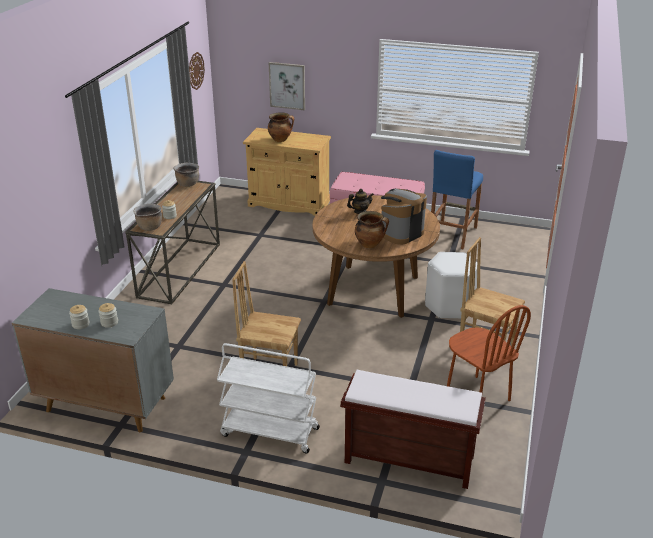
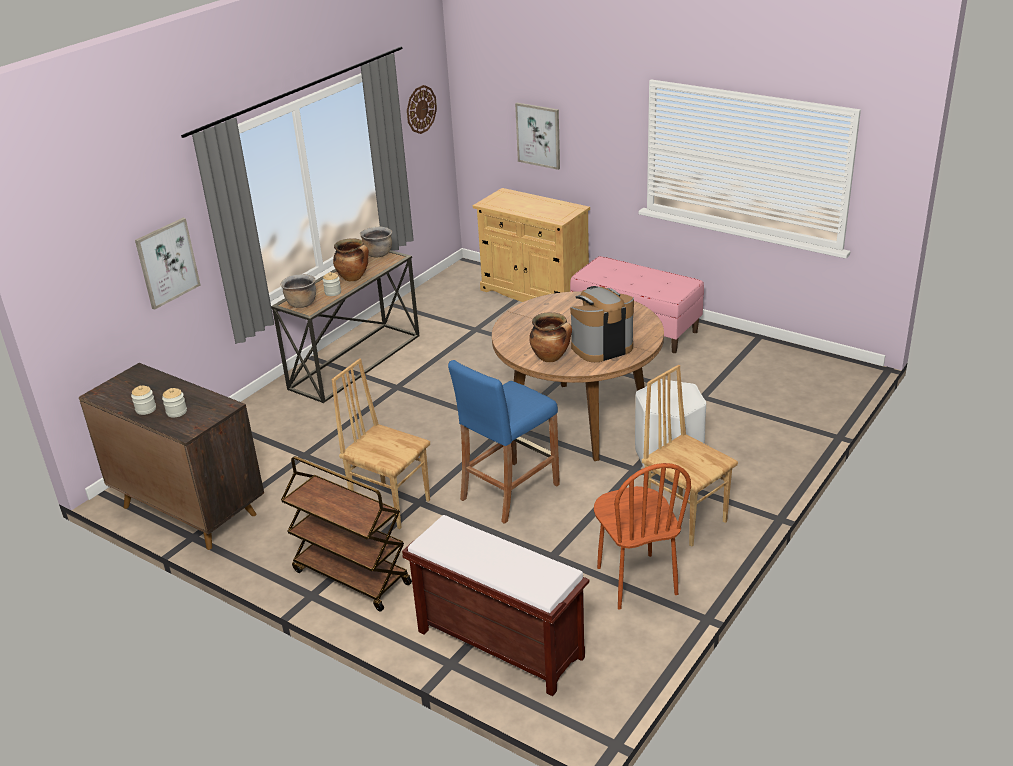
camera: 20 degrees right, 0 degrees up
grey cabinet [12,288,174,432] -> brown cabinet [79,363,264,550]
white cart [217,343,320,454] -> brown cart [281,456,412,611]
cooking pot [268,112,294,142] -> cooking pot moved to [333,238,369,281]
teapot [347,189,374,214] -> none
blue stool [431,150,483,249] -> blue stool moved to [448,360,560,524]
none -> picture [135,218,200,310]

